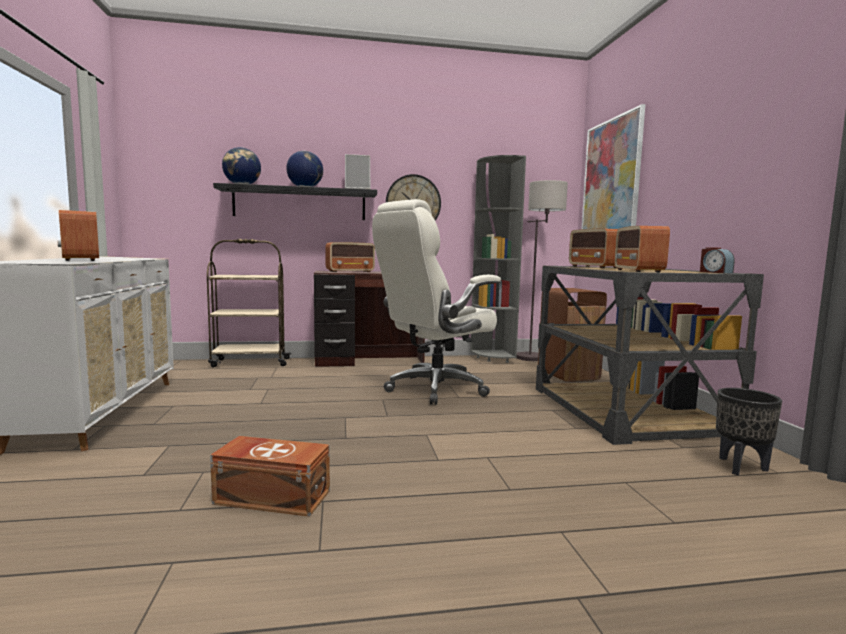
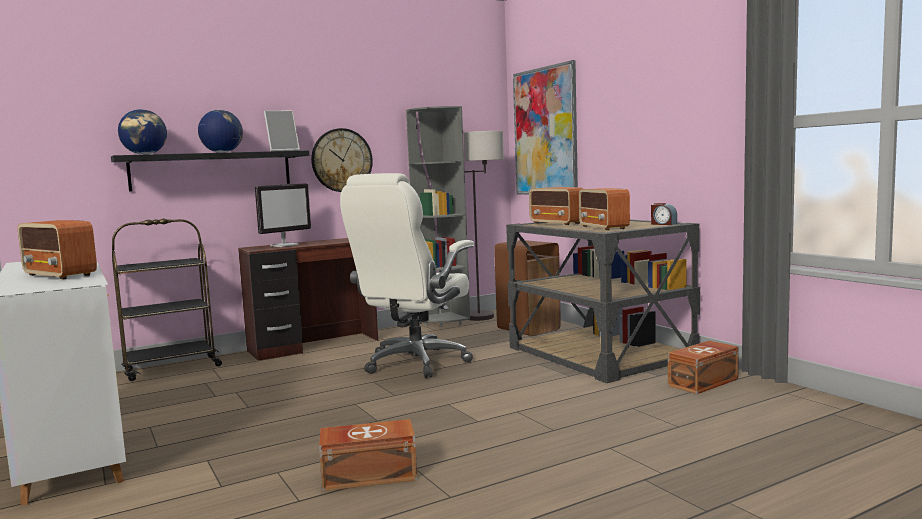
camera: 20 degrees left, 0 degrees up
beige cart [207,239,292,368] -> black cart [112,219,222,381]
radio [325,242,375,272] -> monitor [255,183,311,247]
black planter [716,388,782,475] -> brown storage box [668,341,739,394]

